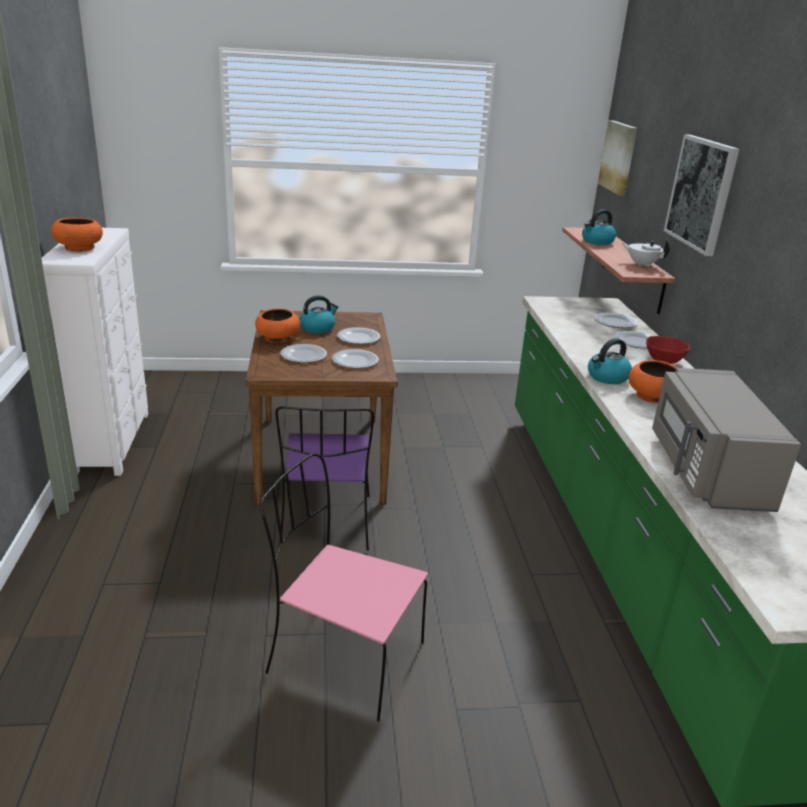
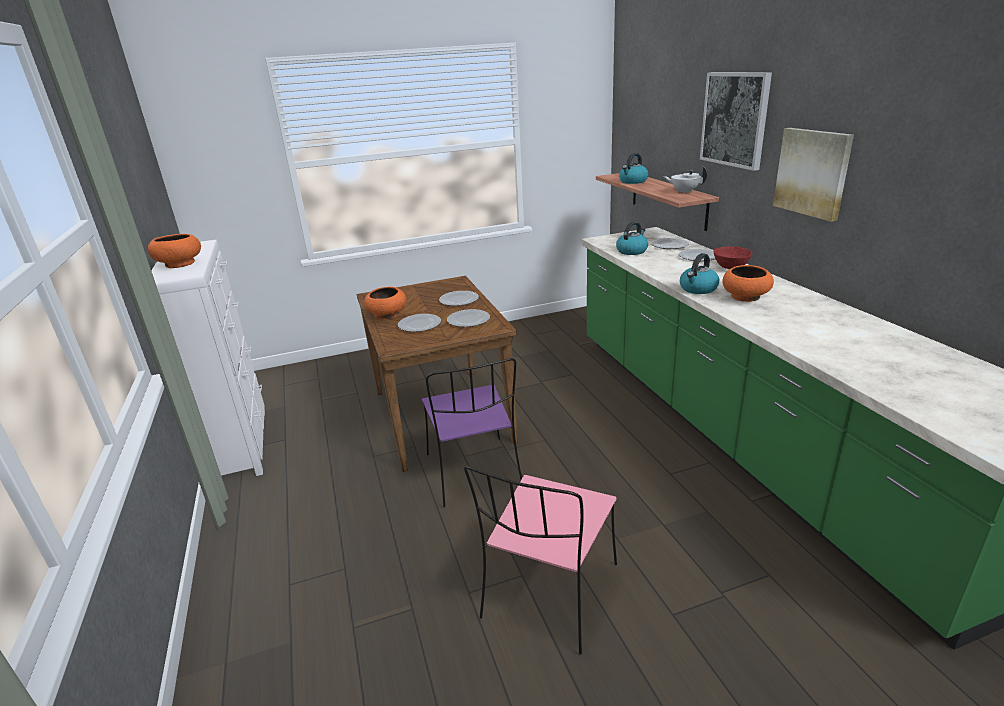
camera: 10 degrees left, 0 degrees up
pink chair [260,453,428,721] -> pink chair turned 75 degrees counterclockwise [464,466,617,655]
kettle [299,295,339,334] -> kettle moved to [616,221,648,255]
picture [598,120,637,196] -> picture moved to [773,128,854,222]
grey microwave [652,368,801,512] -> none

